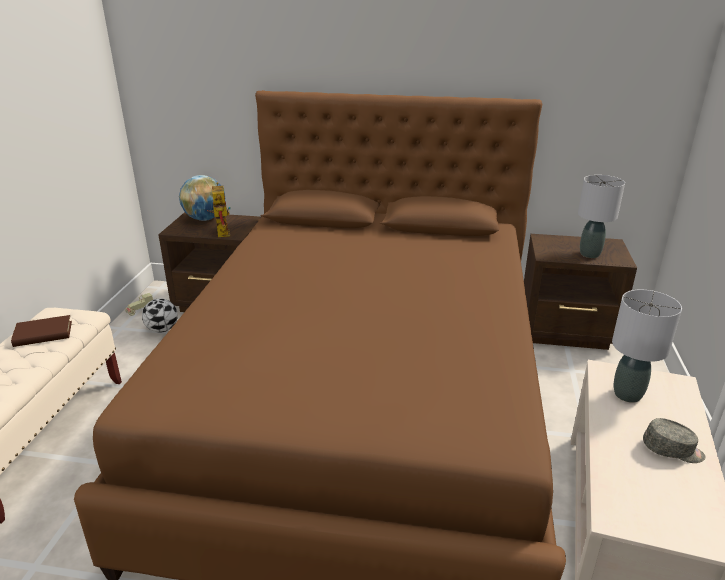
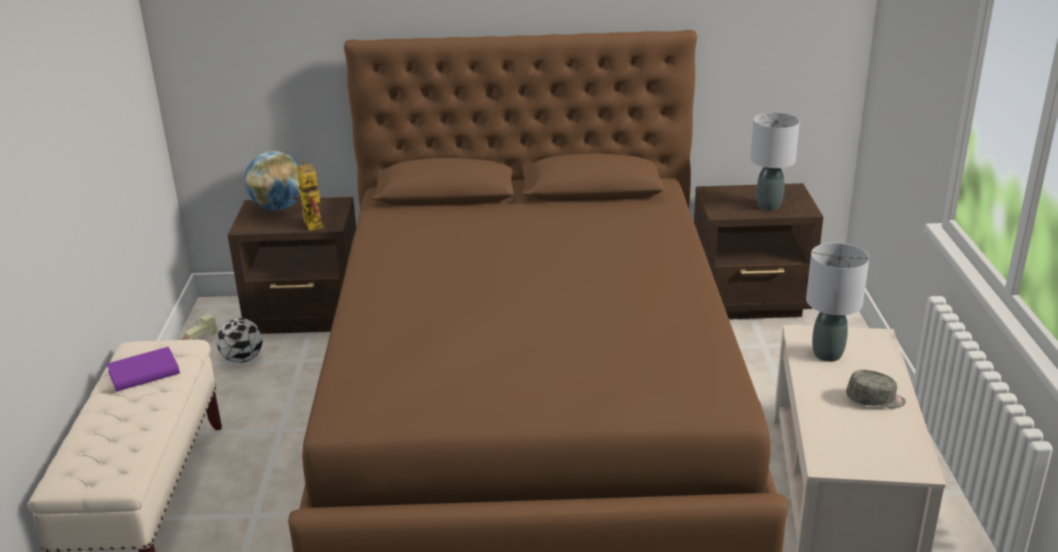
camera: 10 degrees left, 0 degrees up
brown book [11,315,72,347] -> purple book [107,347,180,391]

